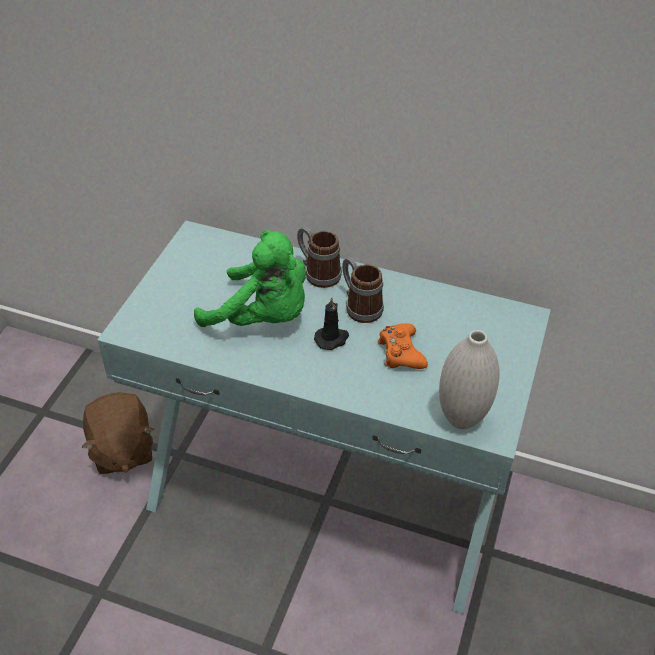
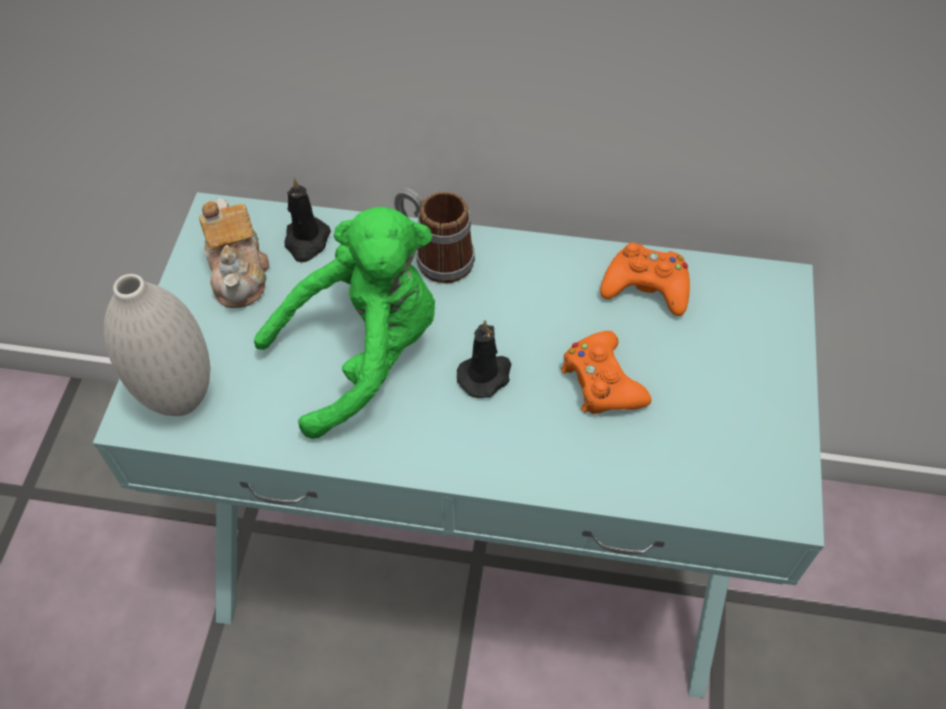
camera: 10 degrees left, 10 degrees up
brown plush toy [82,392,154,474] -> none
green plush toy [194,230,306,327] -> green plush toy turned 45 degrees counterclockwise [254,207,436,439]
mug [342,257,384,323] -> none
white vase [439,330,500,429] -> white vase moved to [104,274,210,416]
none -> teapot [199,198,269,308]
none -> black candle [285,178,331,262]
none -> orange game controller [600,243,690,316]

